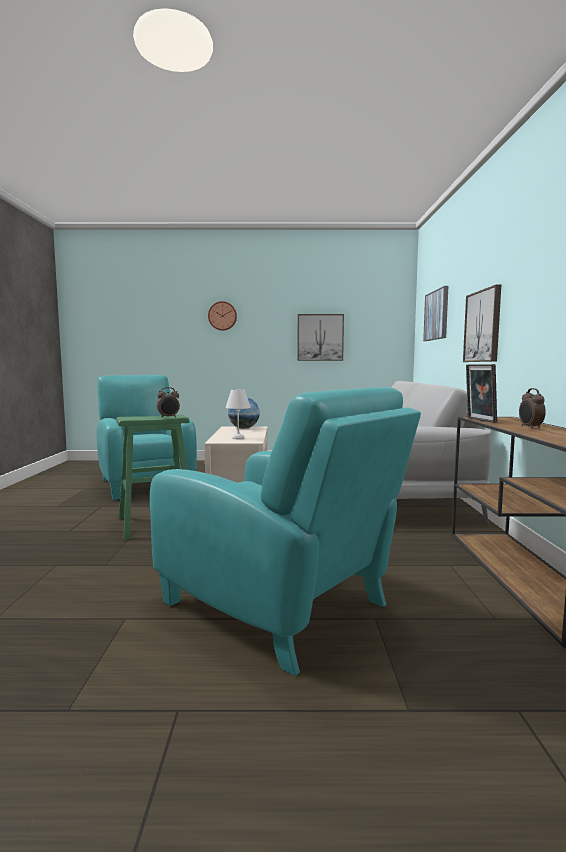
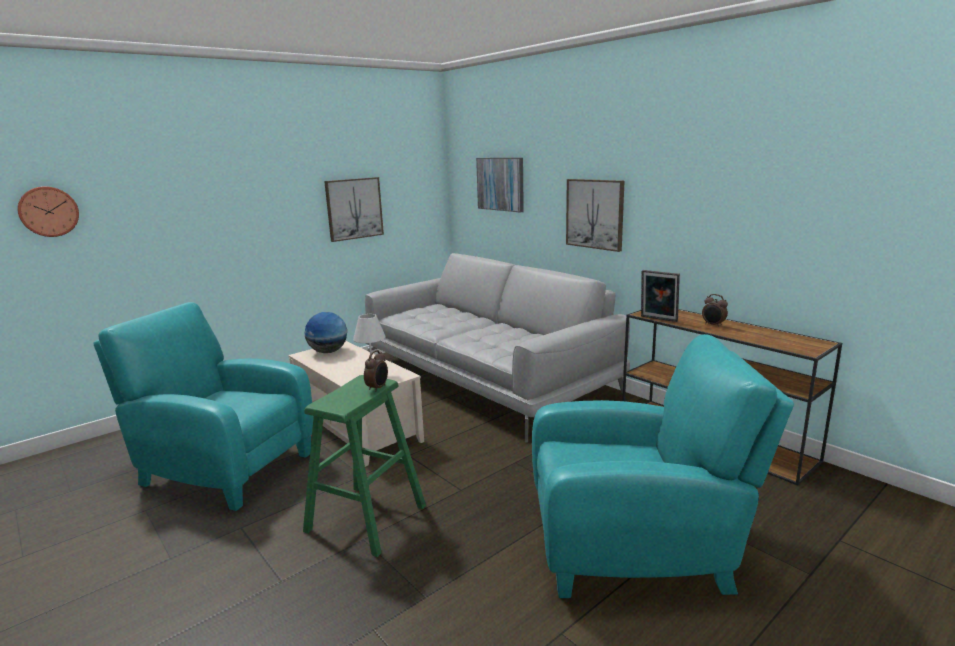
camera: 40 degrees left, 10 degrees up
wall clock [208,301,237,331] -> wall clock moved to [17,186,79,237]

